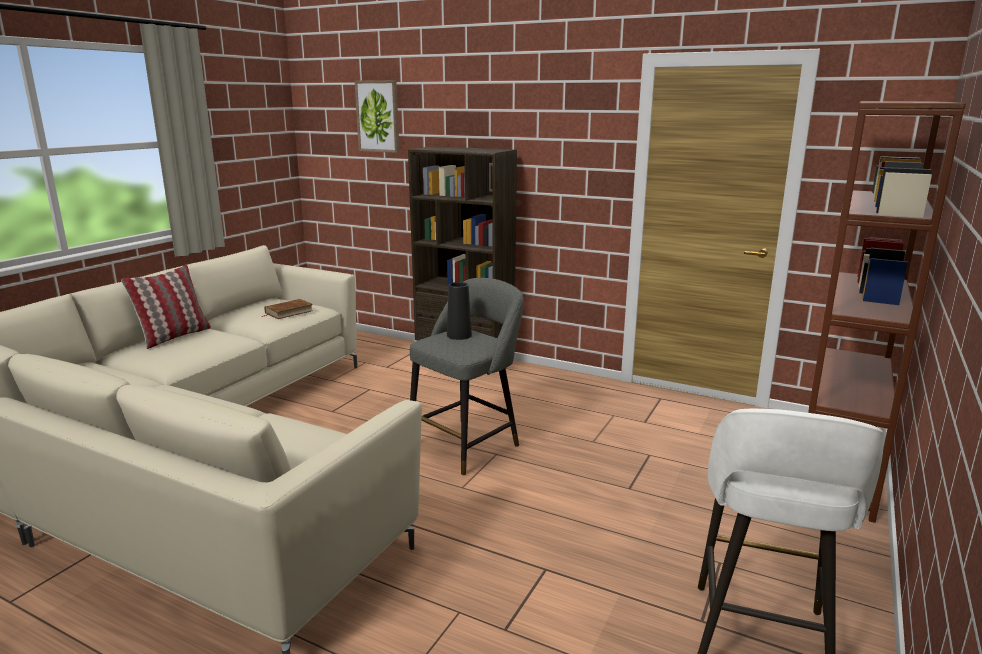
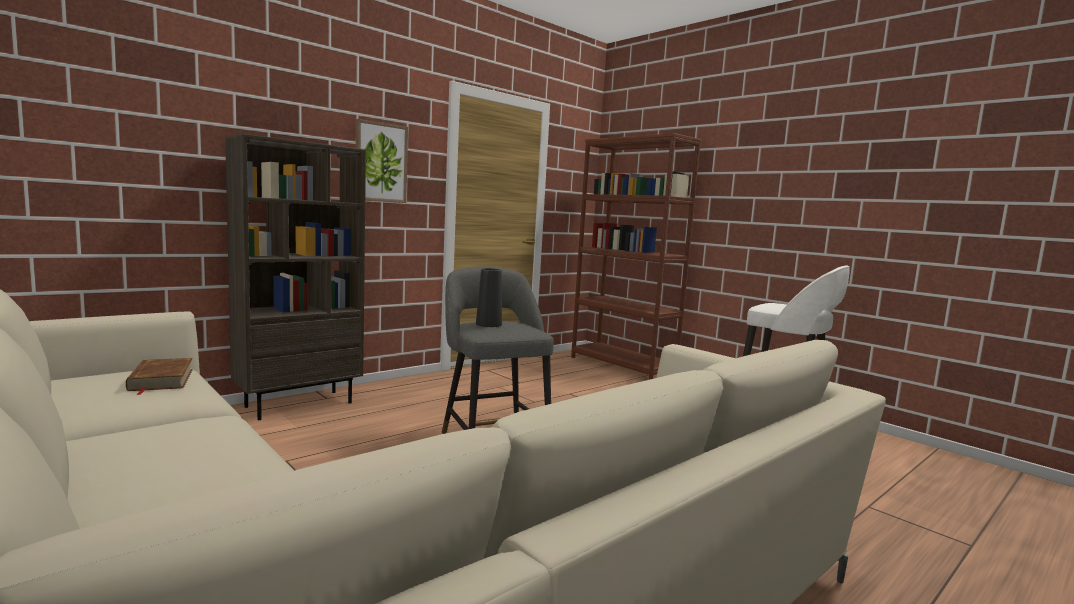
camera: 70 degrees left, 10 degrees down
pillow [121,265,211,349] -> none
picture [354,80,399,153] -> picture moved to [356,119,408,203]

